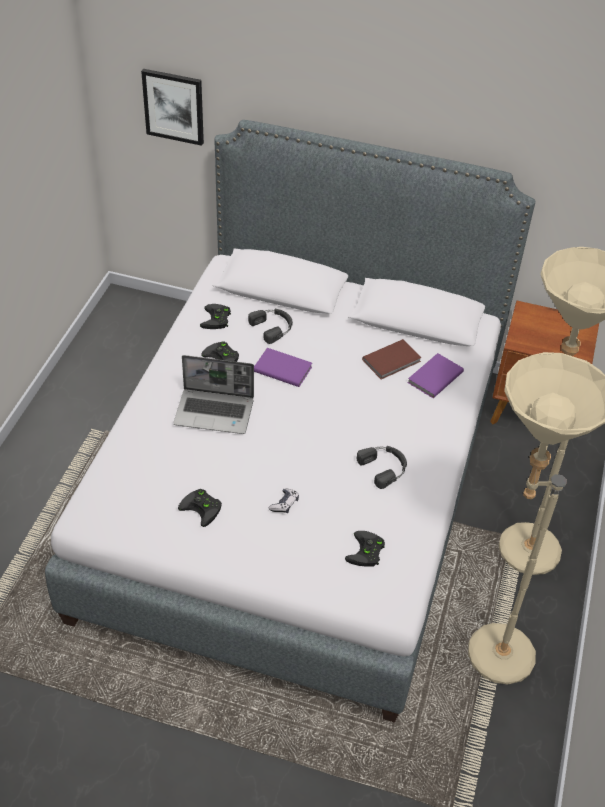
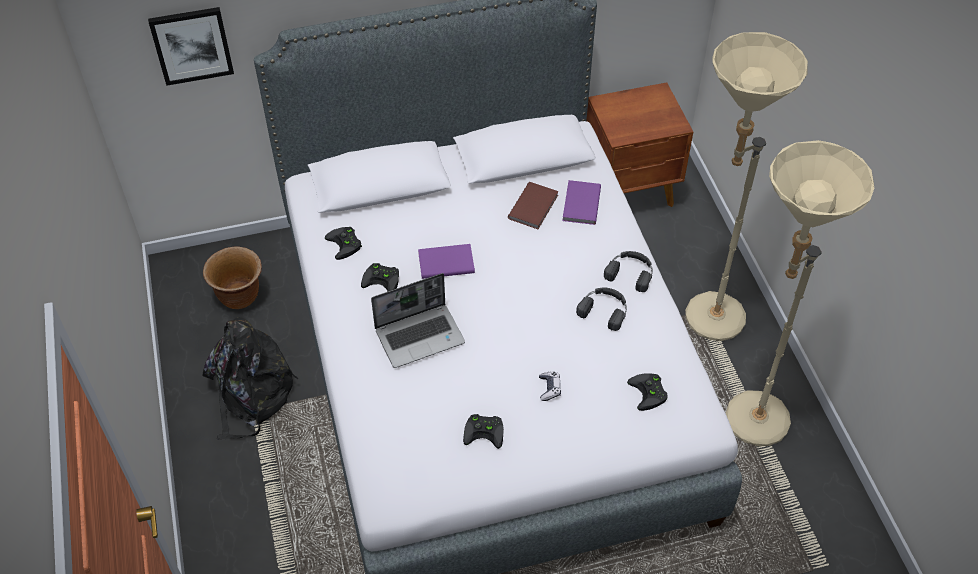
camera: 30 degrees left, 5 degrees up
black headphones [248,309,293,344] -> black headphones moved to [604,251,653,292]
none -> brown planter [203,246,262,309]
none -> black backpack [203,317,298,440]

